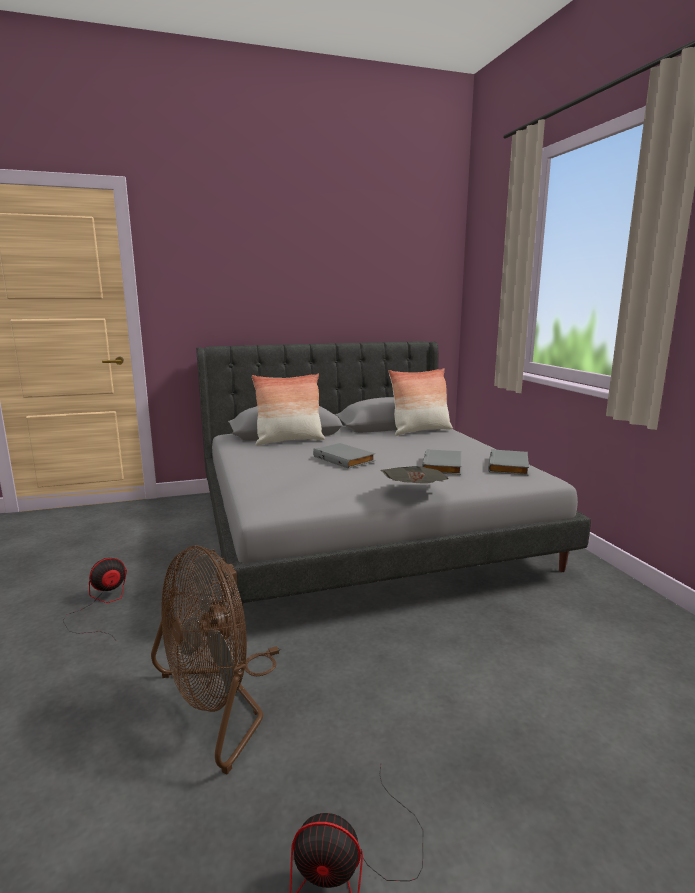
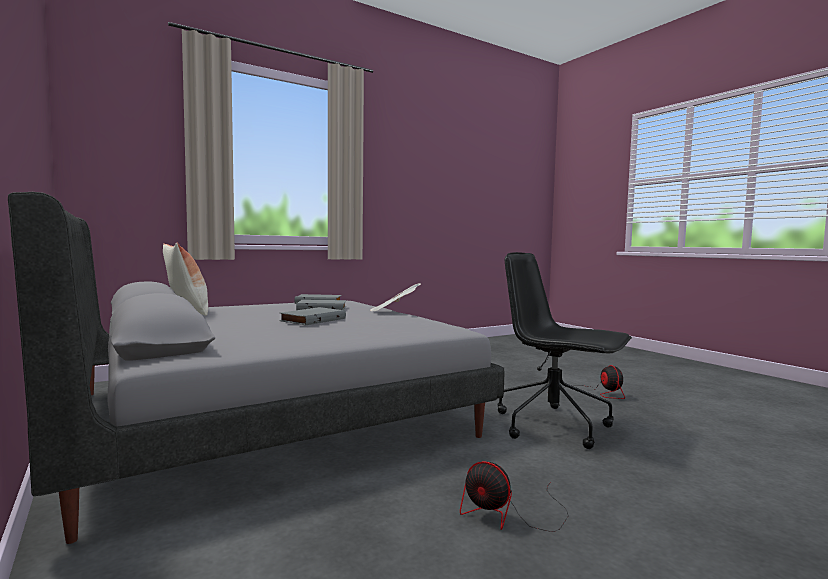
camera: 105 degrees left, 10 degrees down
brown fan [151,545,280,775] -> black office chair [497,252,632,449]
pillow [252,374,325,446] -> none

